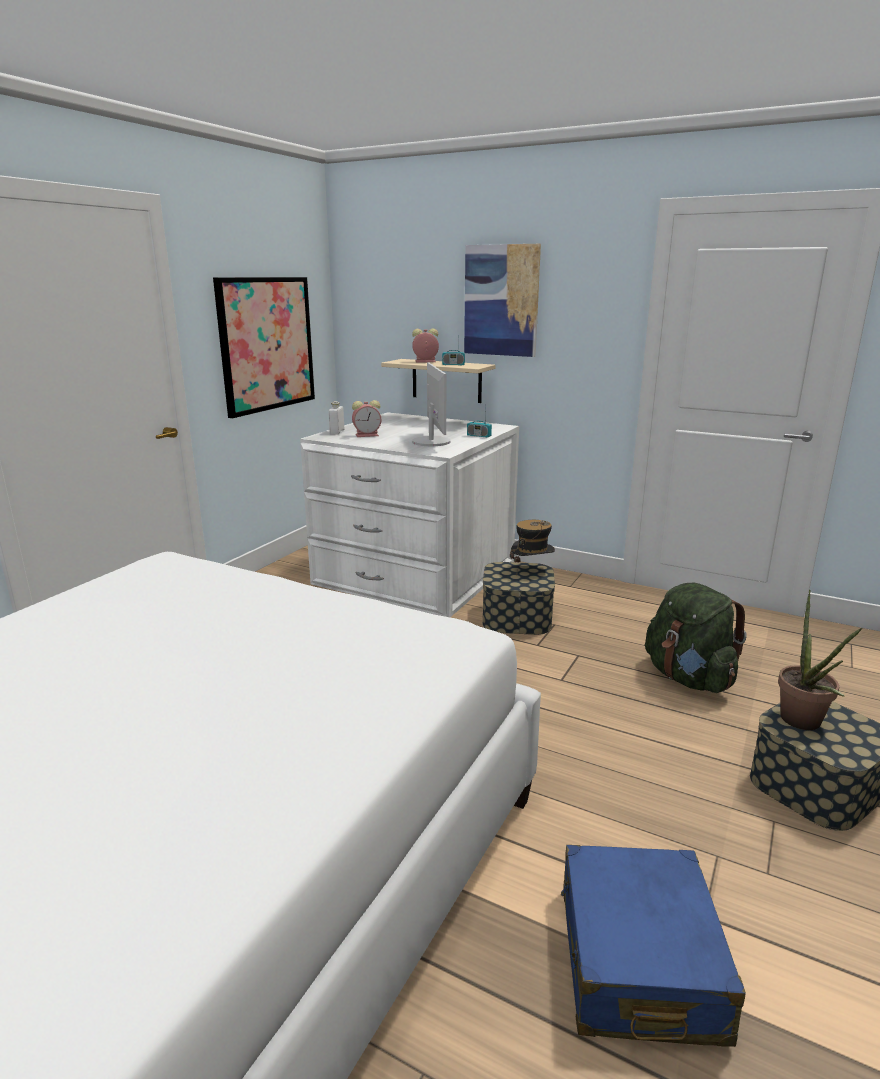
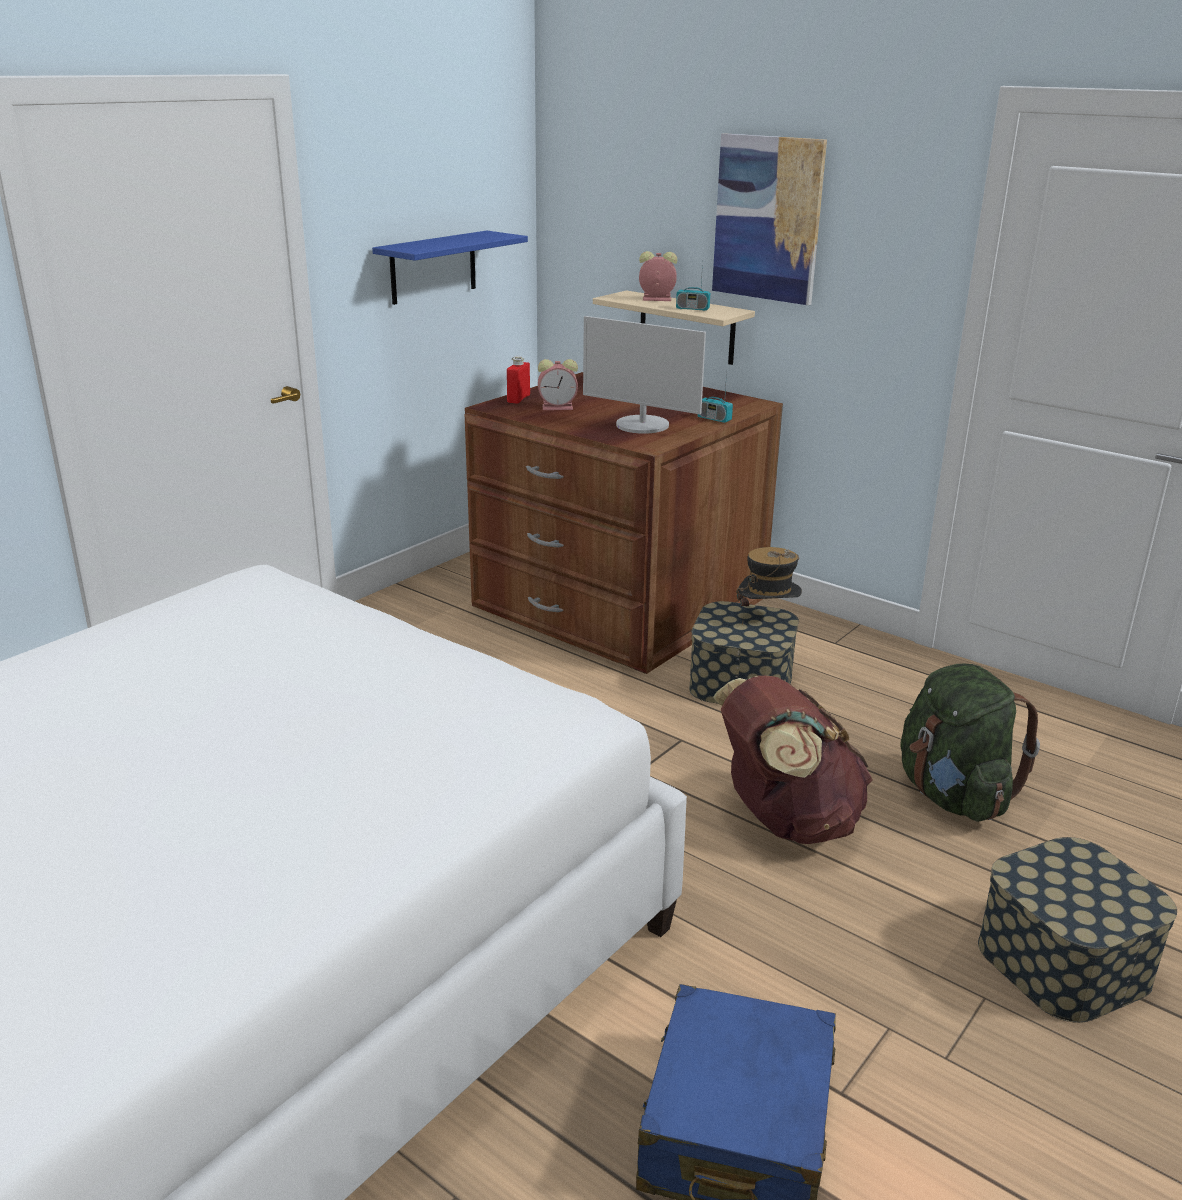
camera: 10 degrees right, 5 degrees up
picture [213,277,315,418] -> blue shelf [372,231,528,305]
white dresser [300,412,519,617] -> brown dresser [465,372,783,674]
white bottle [328,401,344,435] -> red bottle [507,356,530,404]
monitor [412,362,451,446] -> monitor turned 120 degrees clockwise [583,316,706,434]
potted plant [778,590,863,730] -> none
none -> brown backpack [713,675,873,844]

